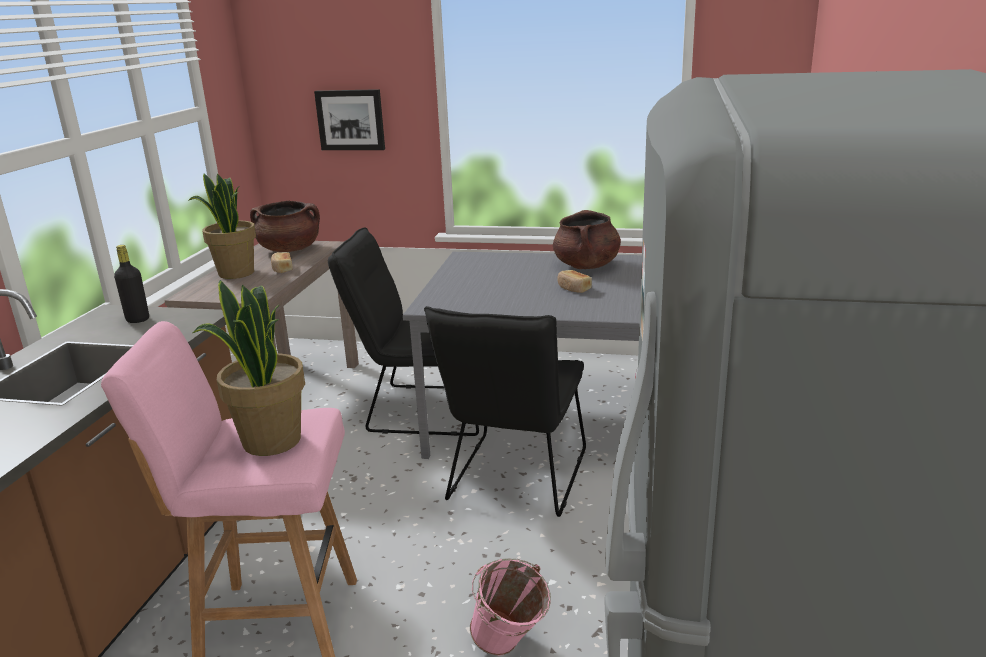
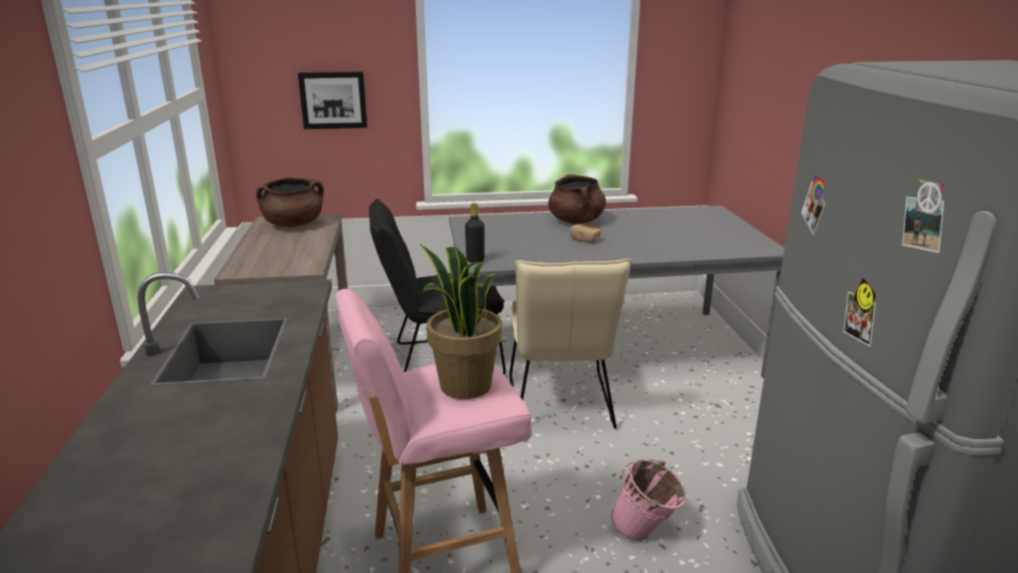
camera: 20 degrees left, 0 degrees up
black bottle [114,245,149,323] -> black bottle moved to [465,203,485,263]
potted plant [188,173,256,279] -> none
bread [271,252,293,273] -> none
black chair [424,306,586,517] -> beige chair [510,258,632,429]

